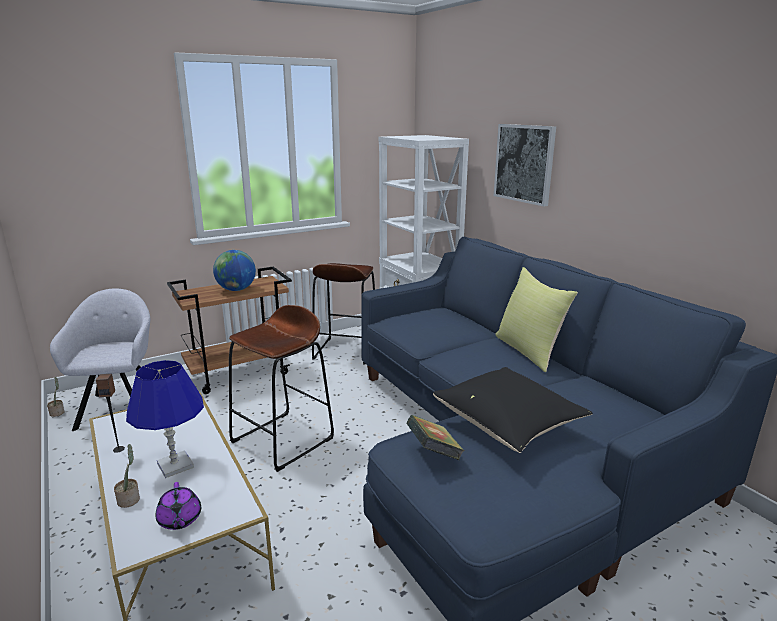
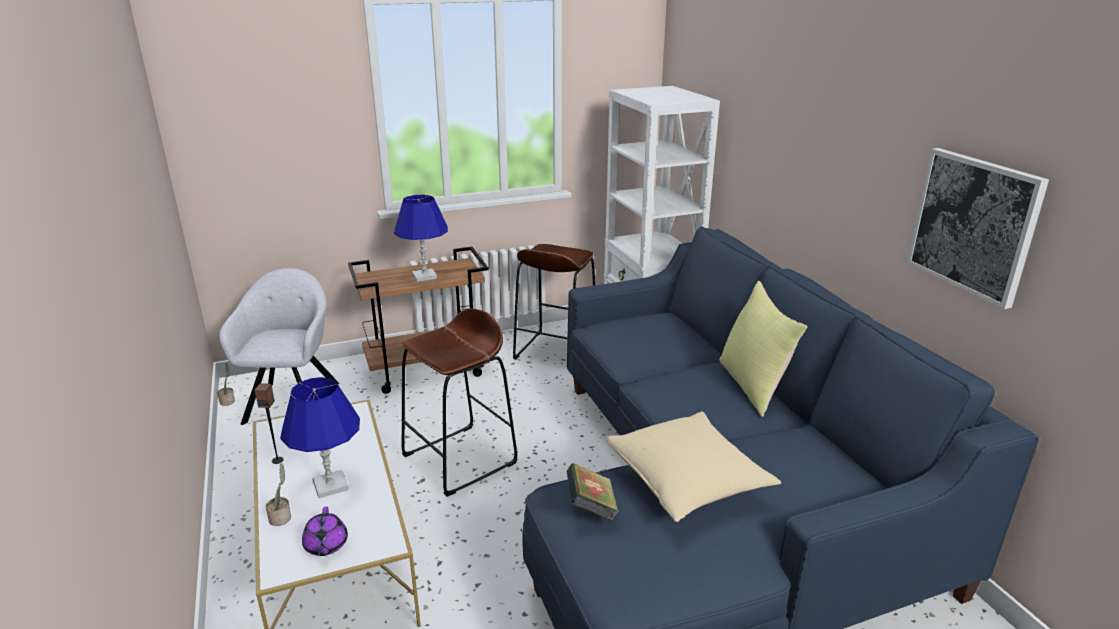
camera: 10 degrees right, 5 degrees up
globe [213,250,256,291] -> blue table lamp [394,195,448,282]
black pillow [433,367,593,453] -> beige pillow [606,411,781,522]
picture [494,124,556,206] -> picture moved to [907,148,1049,309]

